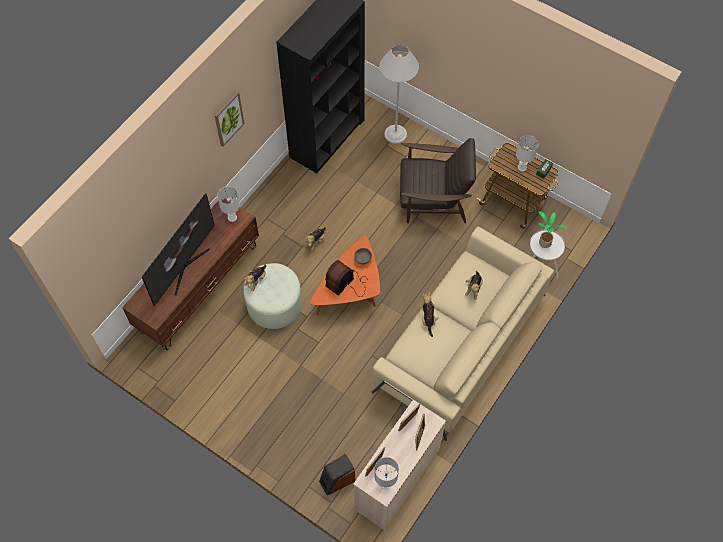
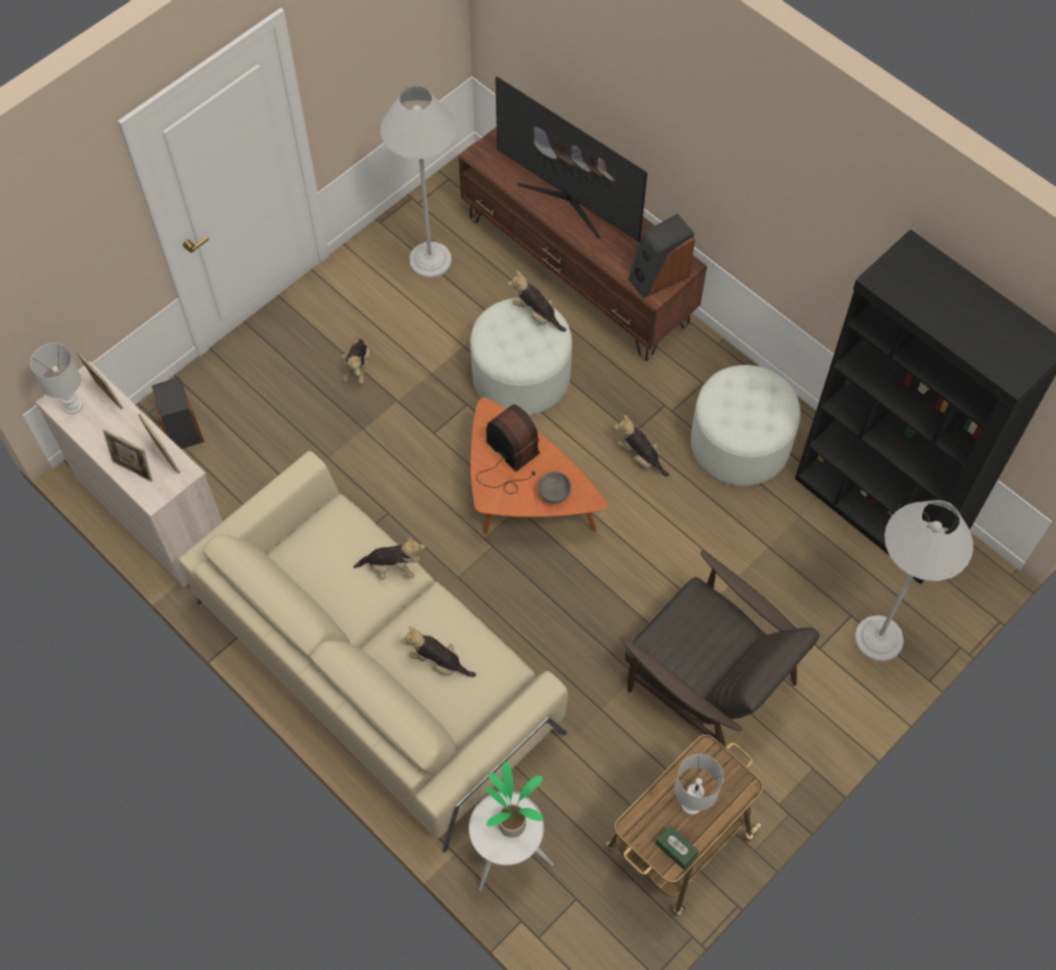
camera: 100 degrees right, 0 degrees up
picture [214,92,245,147] -> none
white table lamp [217,186,240,222] -> speaker [628,214,695,299]
brown armchair [400,138,476,223] -> brown armchair turned 60 degrees counterclockwise [621,551,819,766]
none -> plush toy [342,338,370,384]
none -> white floor lamp [380,85,457,278]
none -> white ottoman [691,365,801,486]

